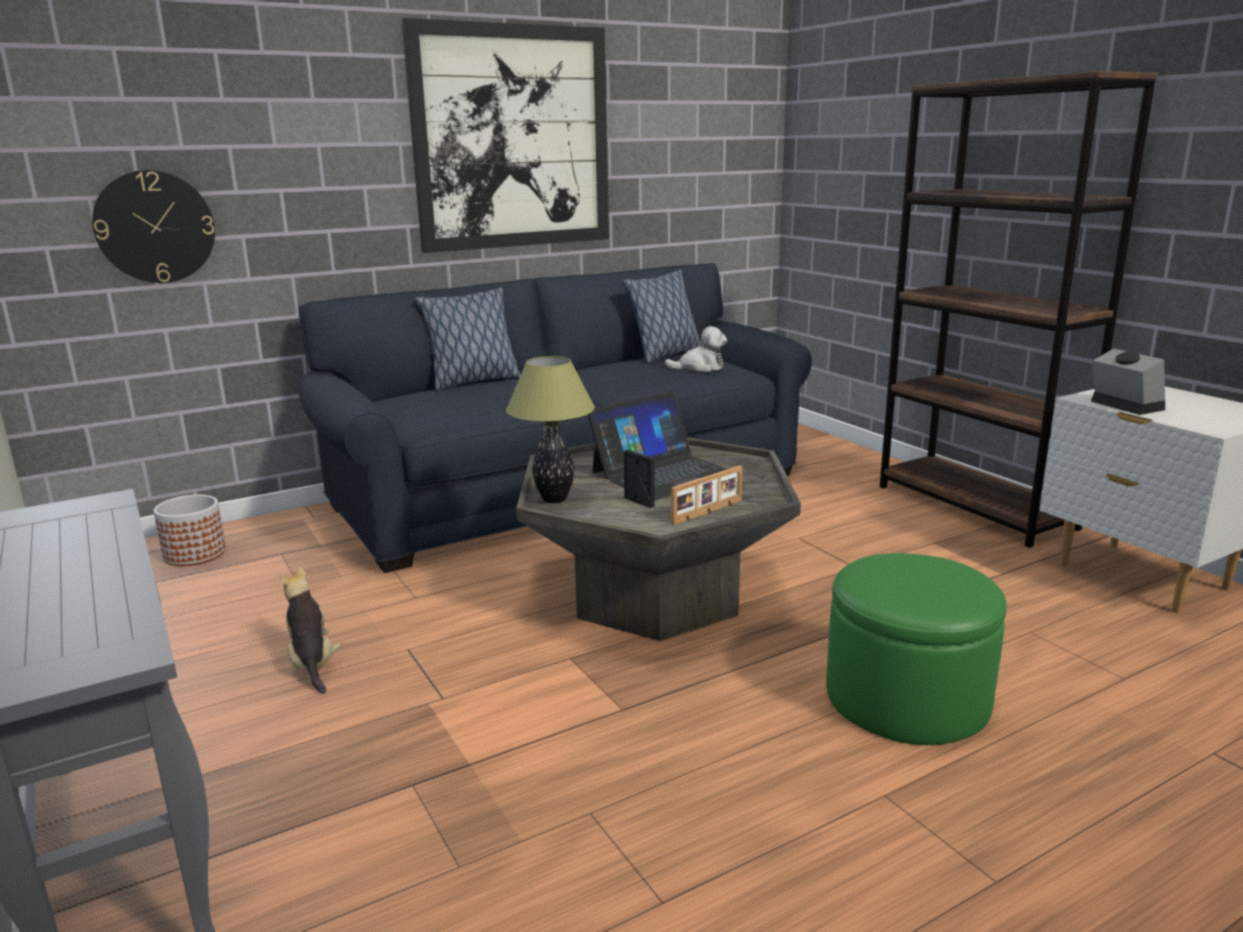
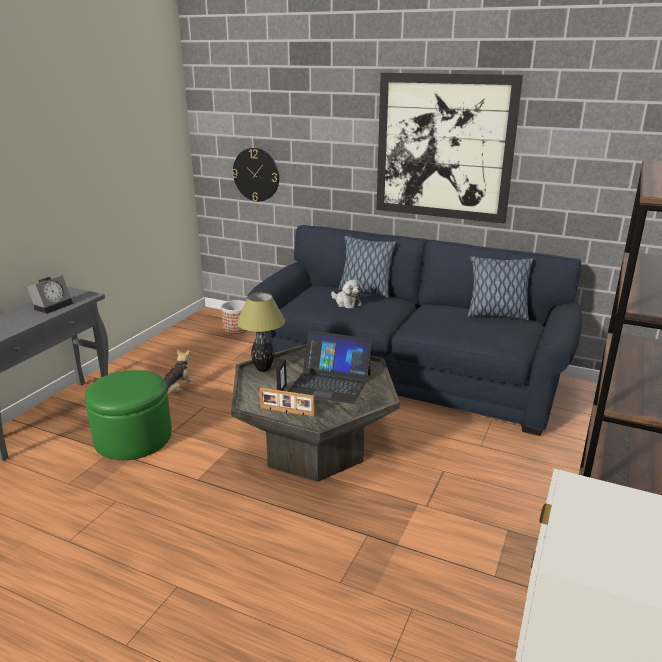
camera: 55 degrees right, 5 degrees up
plush toy [665,326,727,372] -> plush toy moved to [331,279,363,309]
green ottoman [826,553,1007,745] -> green ottoman moved to [85,370,172,460]
alarm clock [1091,349,1165,415] -> alarm clock moved to [27,275,73,314]

